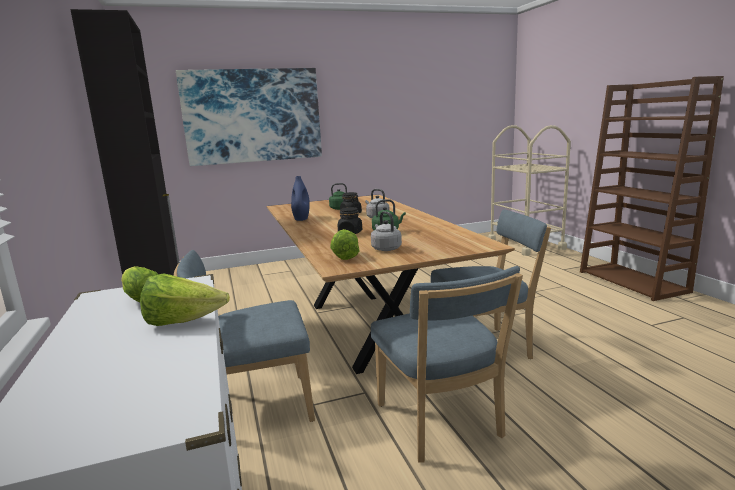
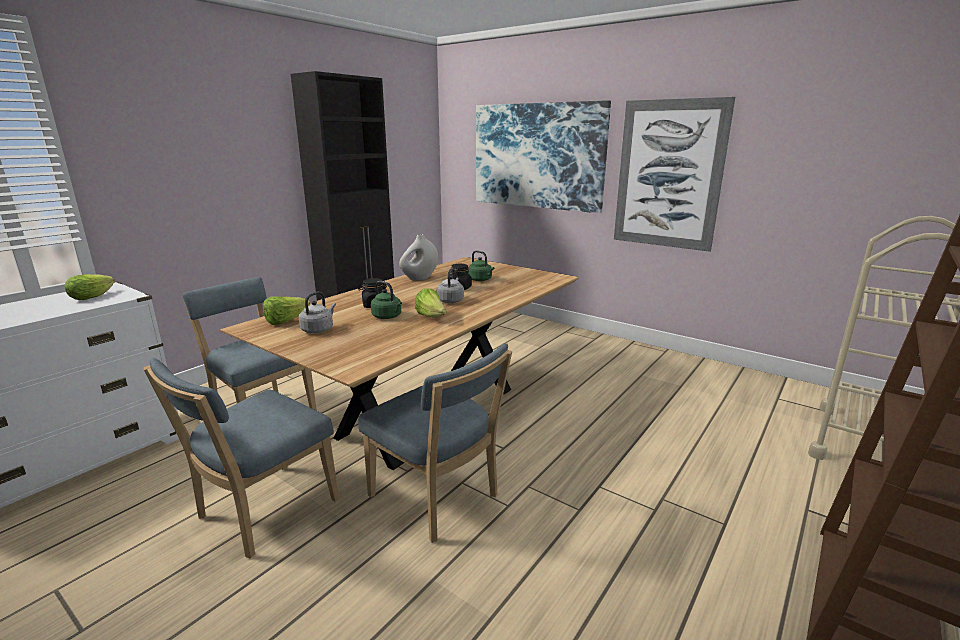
camera: 55 degrees right, 5 degrees up
lettuce [140,273,230,326] -> lettuce moved to [415,288,447,317]
blue vase [291,176,310,221] -> white vase [399,234,438,281]
none -> picture [614,97,735,252]

